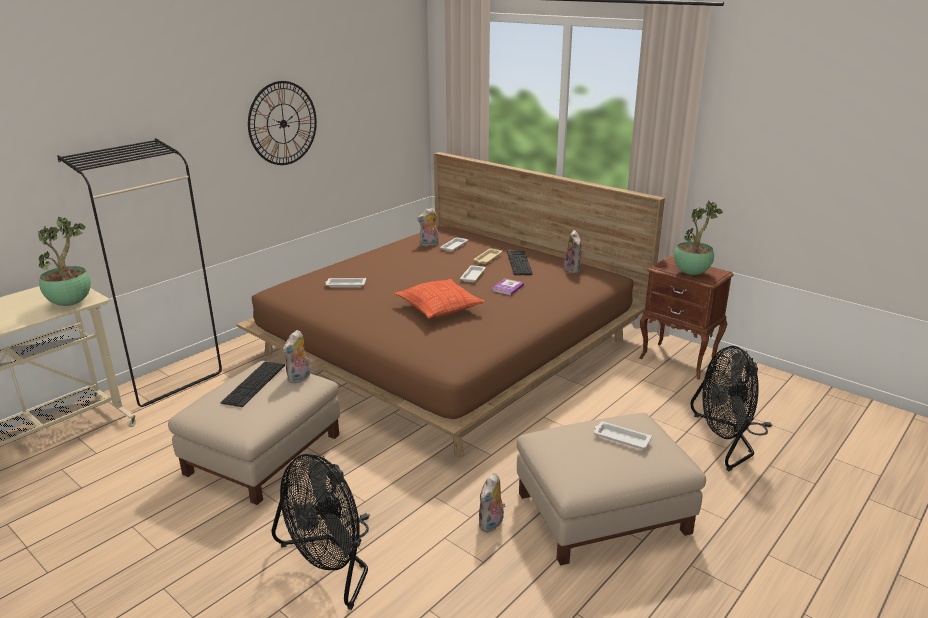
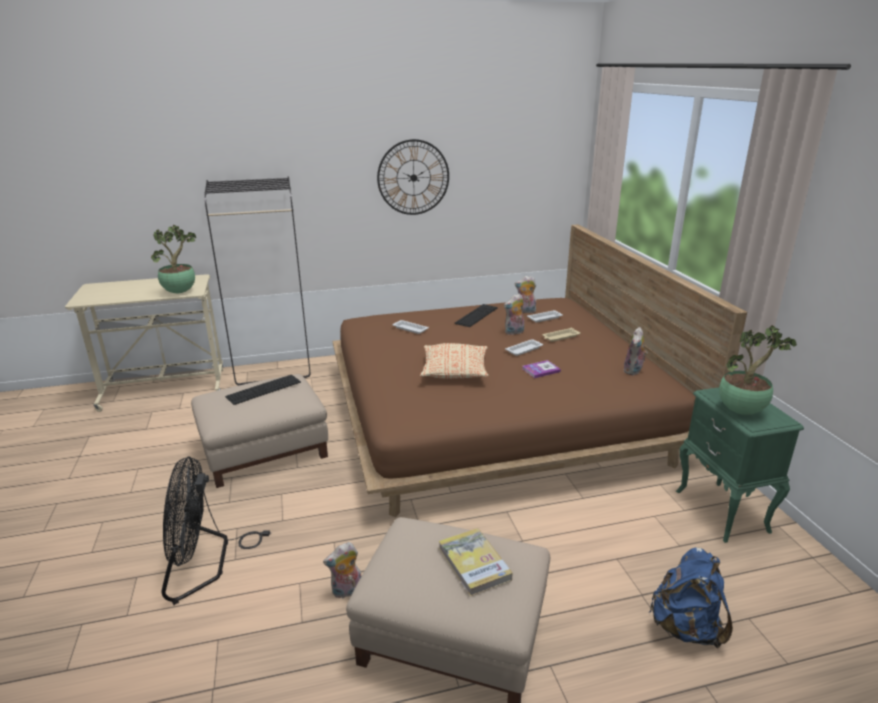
camera: 35 degrees right, 0 degrees up
plush toy [283,330,310,383] -> plush toy moved to [504,294,524,335]
orange pillow [395,279,485,319] -> beige pillow [420,343,488,379]
keyboard [507,251,533,275] -> keyboard moved to [455,304,498,327]
white tray [594,421,652,449] -> book [439,528,513,596]
brown nightstand [639,256,734,380] -> green nightstand [676,387,804,543]
black fan [691,346,773,471] -> blue backpack [649,547,733,648]

